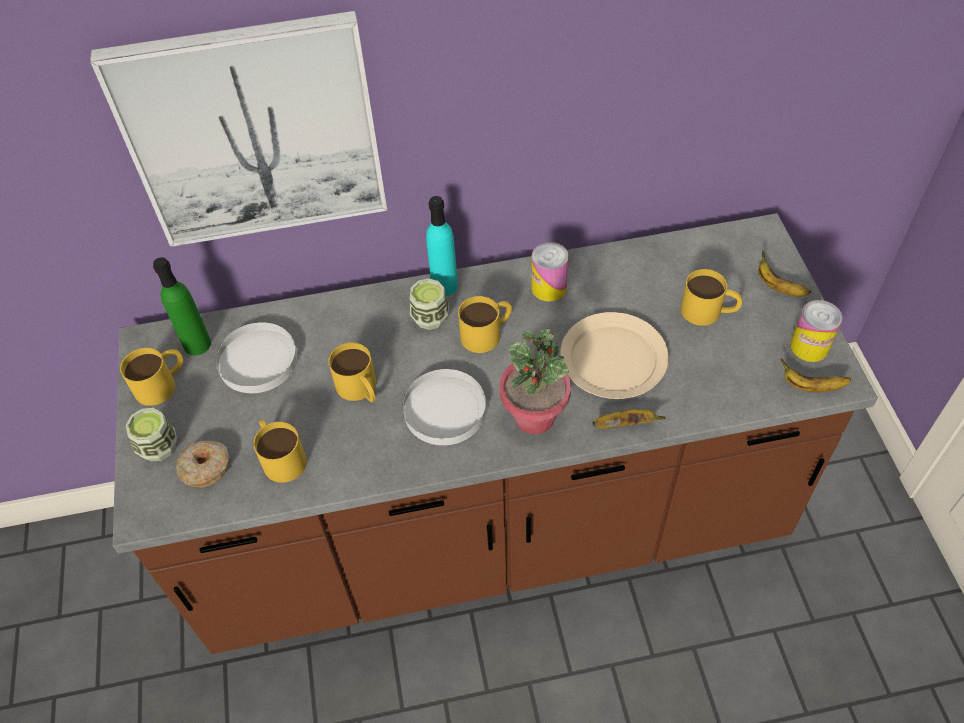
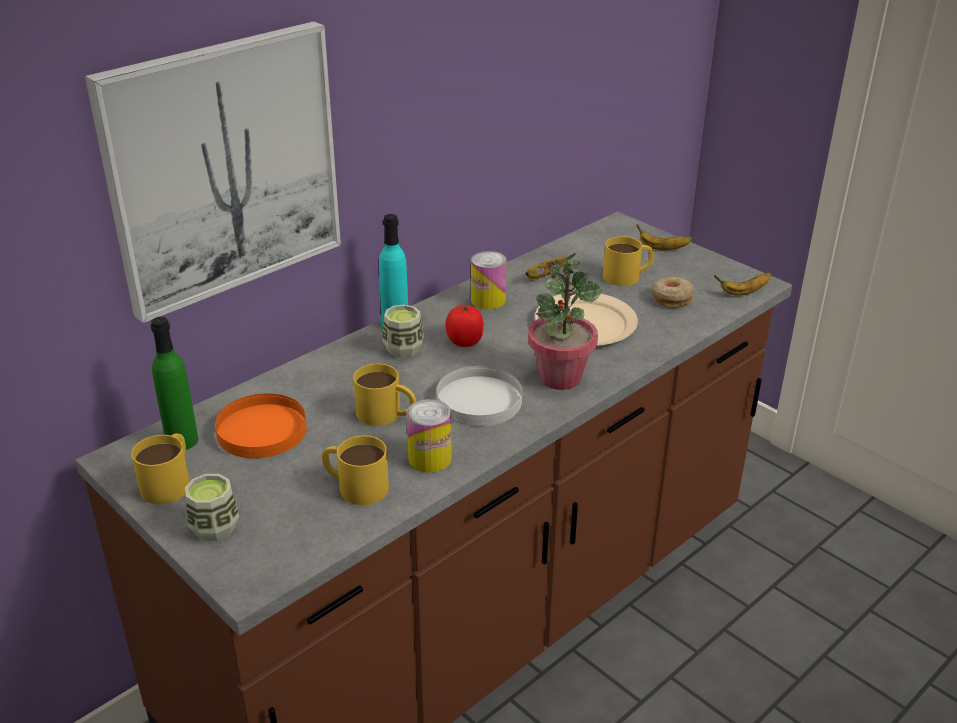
camera: 35 degrees left, 20 degrees down
donut [175,441,230,487] -> donut moved to [652,277,694,308]
white plate [215,322,298,393] -> orange plate [215,393,307,458]
yellow mug [458,296,512,353] -> tomato [445,305,484,347]
banana [593,409,666,429] -> banana moved to [525,253,576,279]
can [790,300,842,362] -> can moved to [407,399,452,473]

